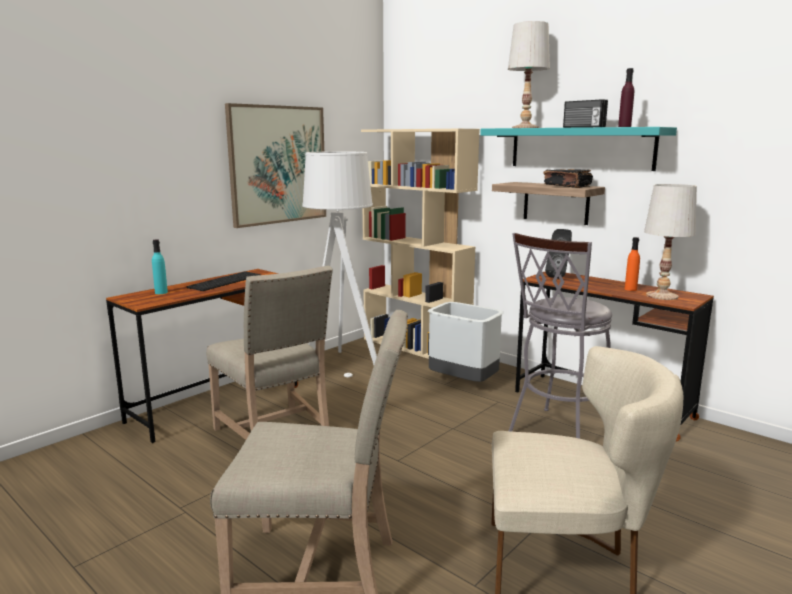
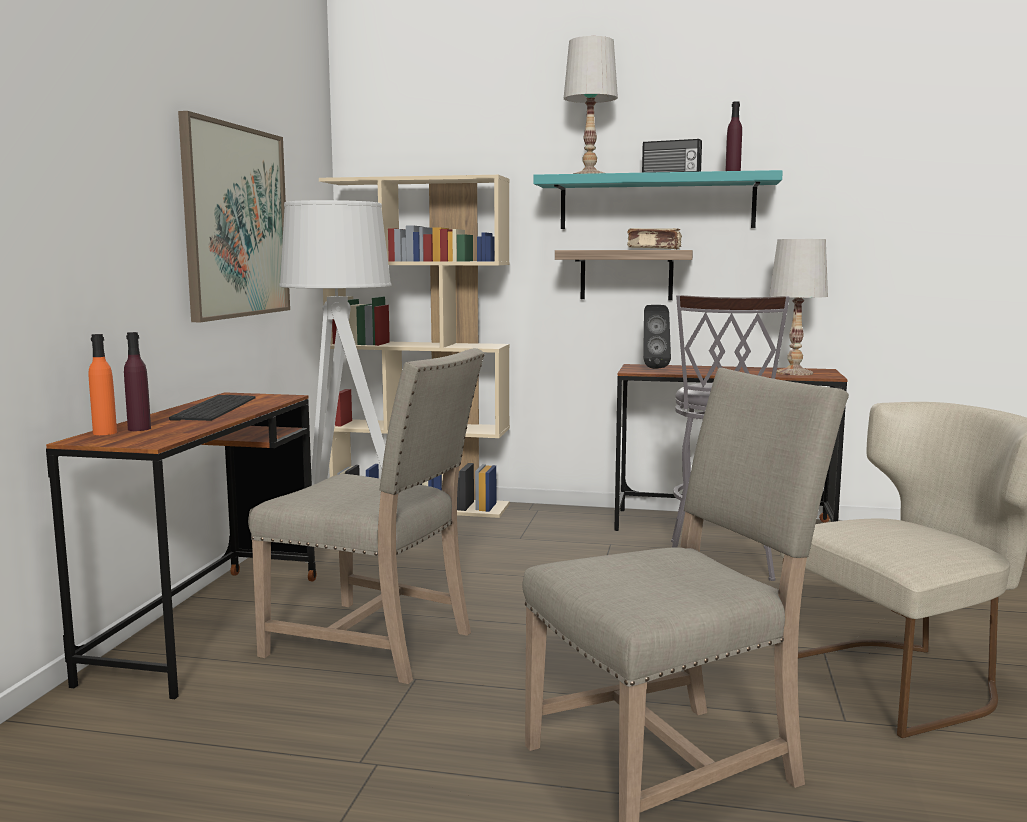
camera: 30 degrees left, 5 degrees down
turquoise bottle [152,239,168,294] -> purple bottle [124,332,151,431]
grey trash can [428,302,504,382] -> none
black book [543,169,593,188] -> beige book [627,228,682,250]
orange bottle [625,237,640,291] -> orange bottle moved to [88,334,117,435]

